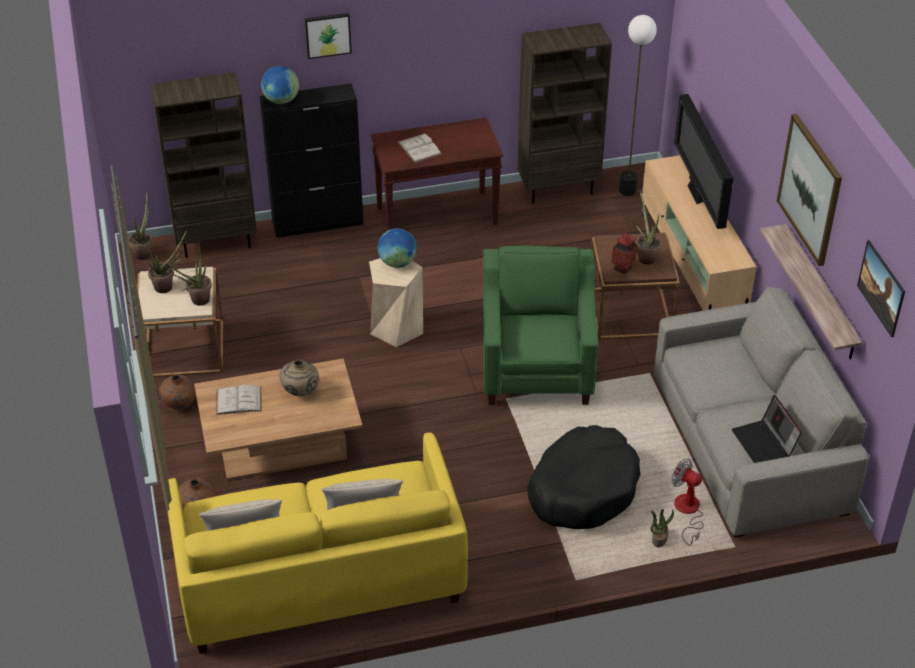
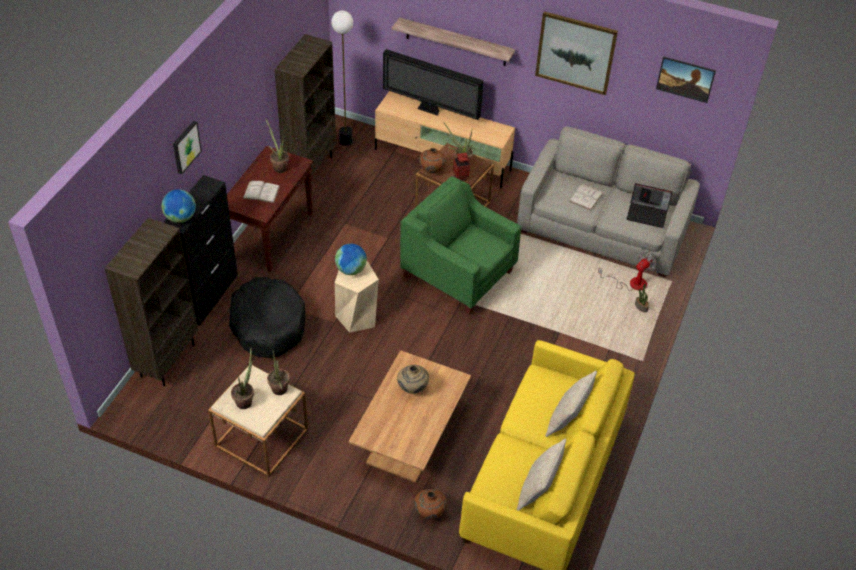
camera: 55 degrees left, 5 degrees up
potted plant [128,192,152,260] -> potted plant moved to [265,118,289,173]
brown vase [159,374,196,409] -> brown vase moved to [419,148,446,174]
white book [216,385,262,415] -> white book moved to [569,184,604,211]
black dog bed [527,425,641,529] -> black dog bed moved to [229,277,306,358]
fan [672,458,704,546] -> fan turned 150 degrees clockwise [598,252,657,291]
shelf [760,224,863,360] -> shelf moved to [392,17,515,66]

